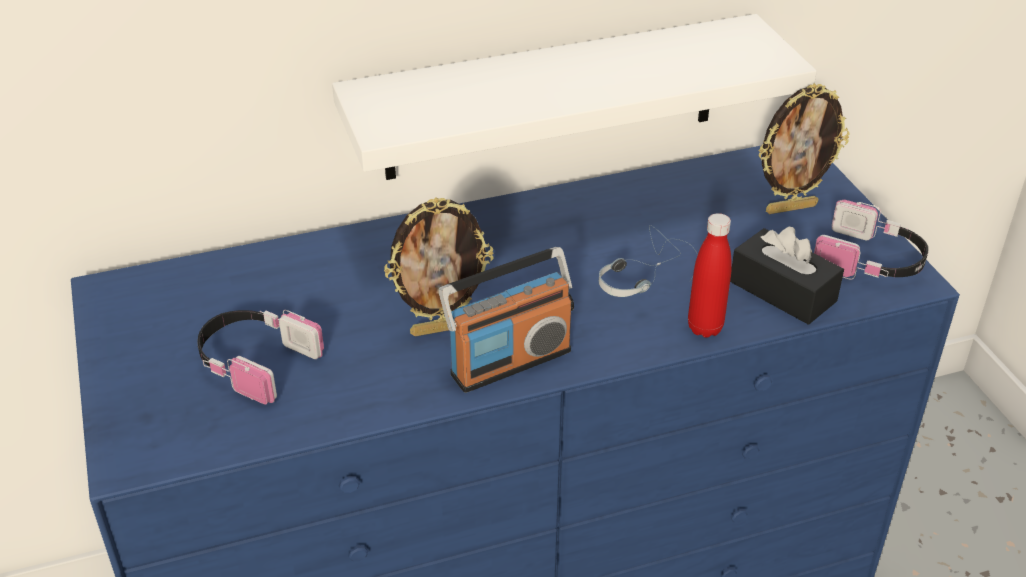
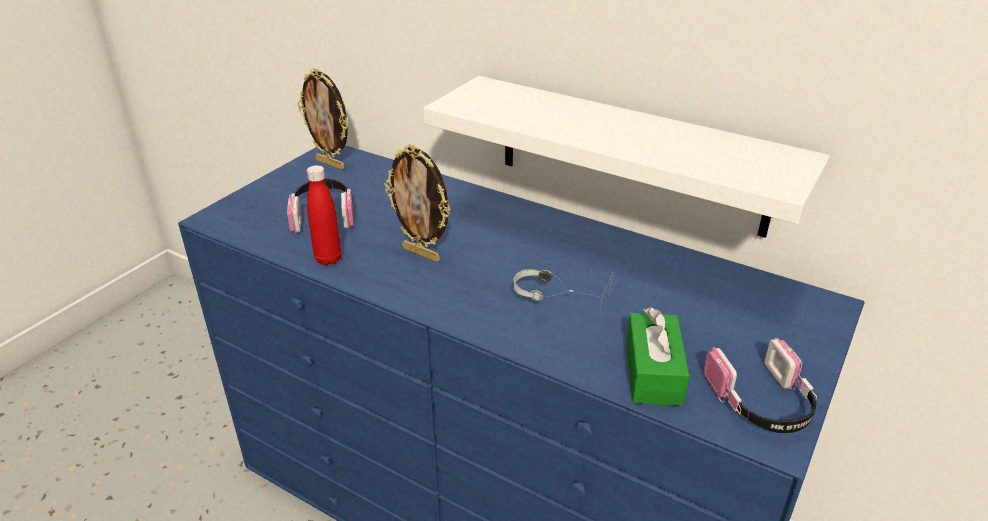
camera: 50 degrees right, 5 degrees down
radio [439,247,574,393] -> none
red bottle [688,213,732,338] -> red bottle moved to [307,165,342,265]
black tissue box [730,227,844,325] -> green tissue box [626,307,690,406]
picture frame [758,83,850,214] -> picture frame moved to [298,68,349,170]

